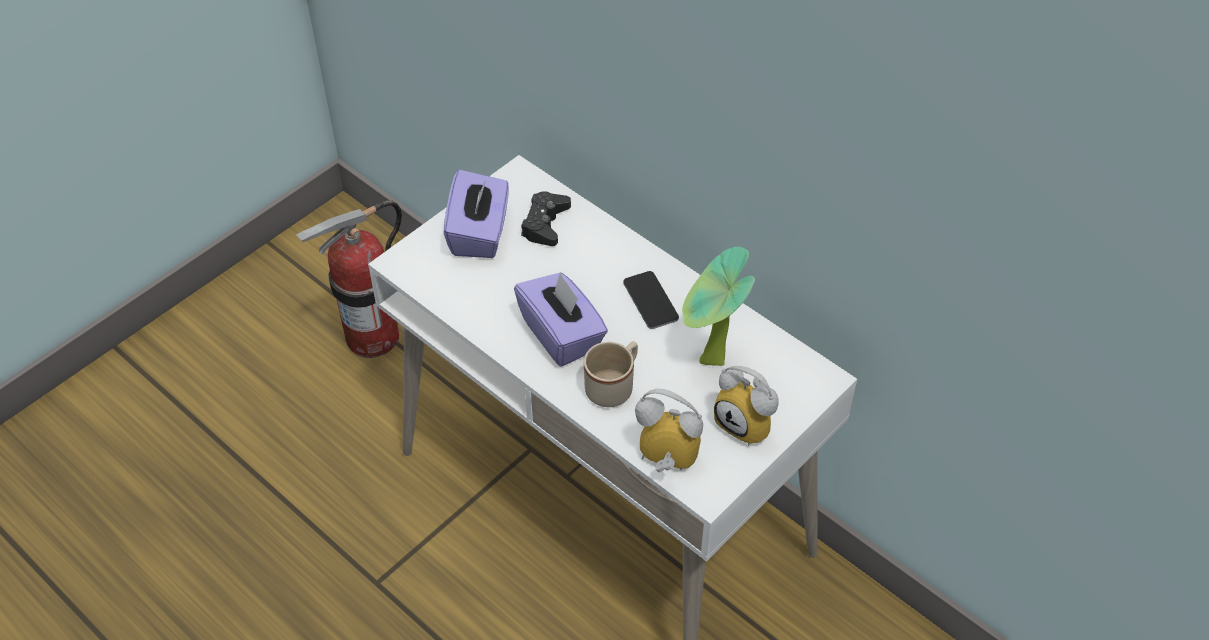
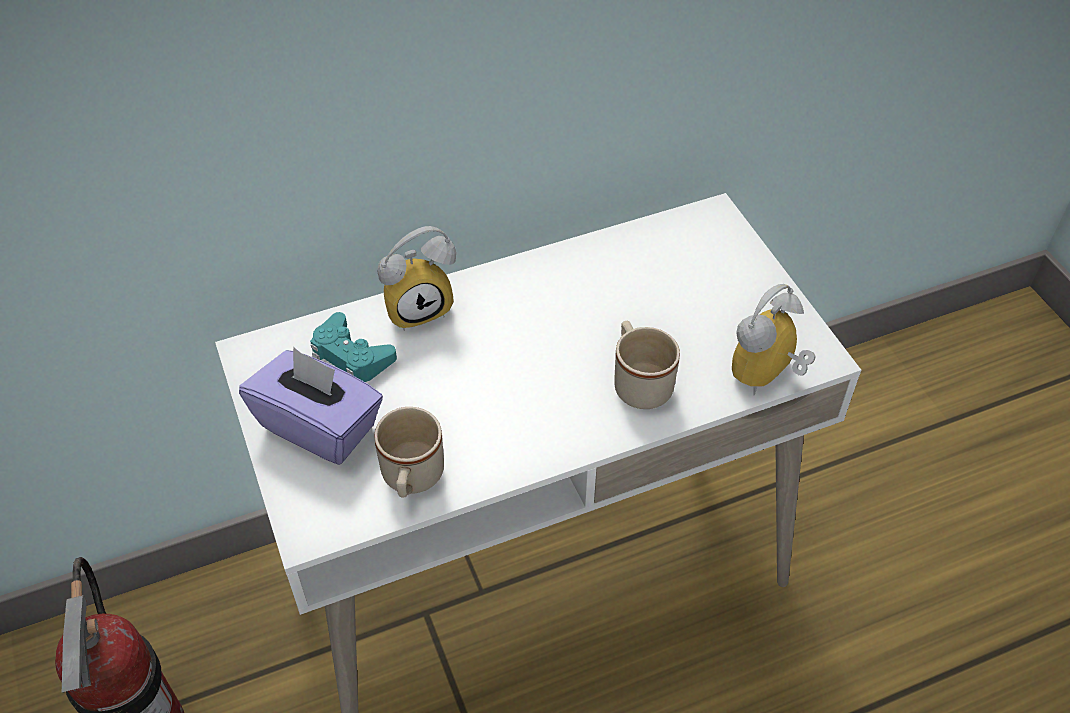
camera: 65 degrees left, 0 degrees up
purple tissue box [514,272,608,367] -> none
black game controller [521,191,571,246] -> turquoise game controller [310,312,397,382]
phone [623,271,679,329] -> none
potted plant [682,247,755,366] -> none
alarm clock [714,366,779,445] -> alarm clock moved to [378,226,456,331]
none -> beige mug [375,407,444,498]

